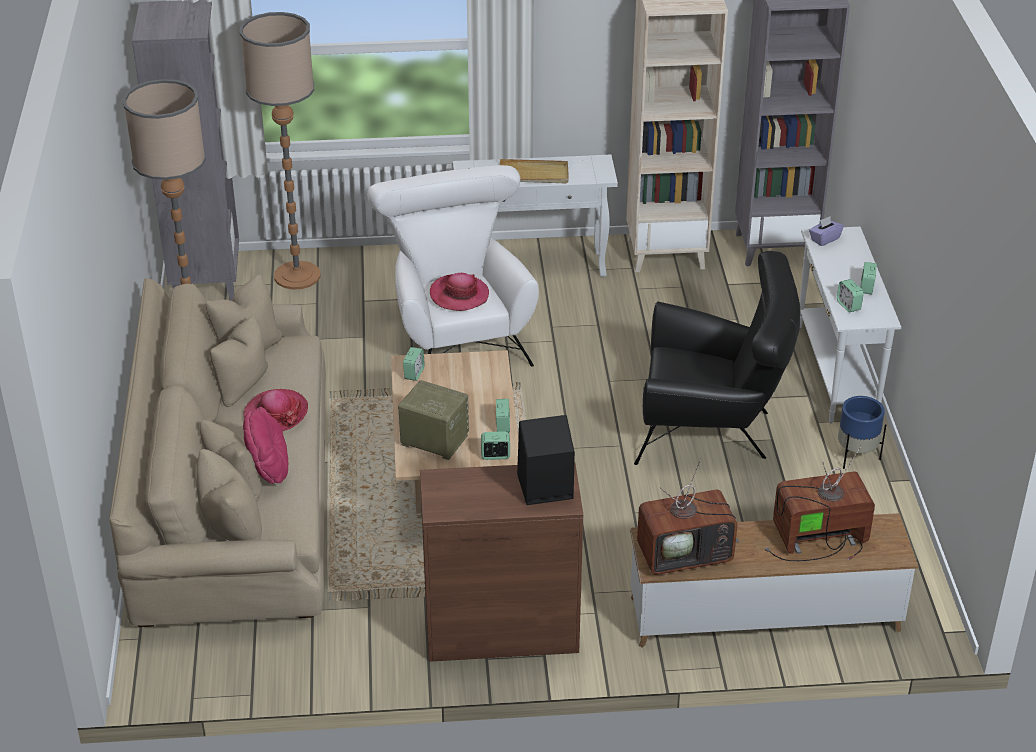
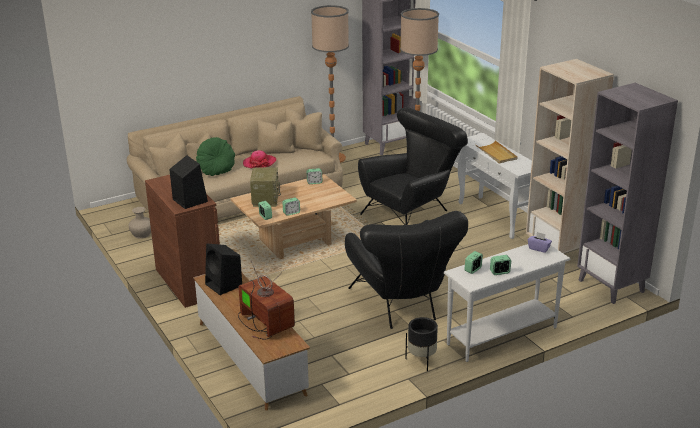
camera: 65 degrees right, 10 degrees down
pink pillow [243,407,288,484] -> green pillow [196,137,235,176]
white armchair [367,165,539,367] -> black armchair [358,107,468,225]
hat [430,273,489,311] -> none
television [637,458,740,575] -> black speaker [205,244,242,295]
blue planter [838,396,886,469] -> black planter [405,317,438,371]
none -> beige vase [129,207,151,239]

